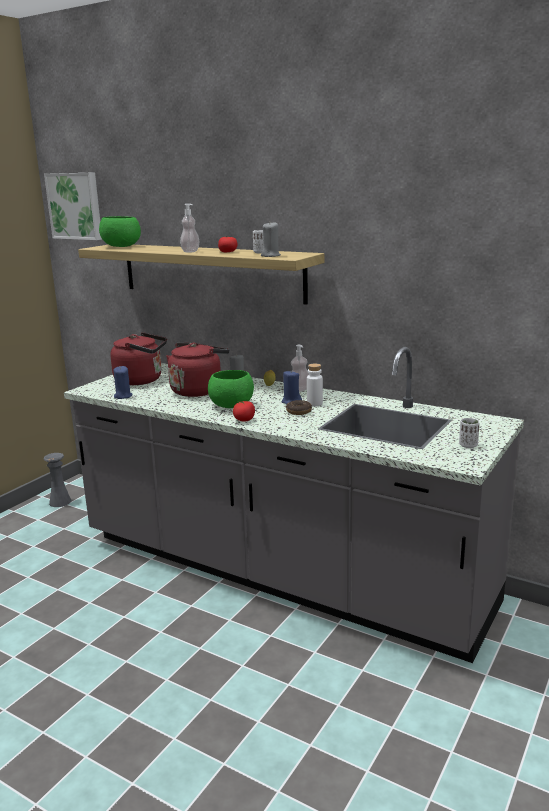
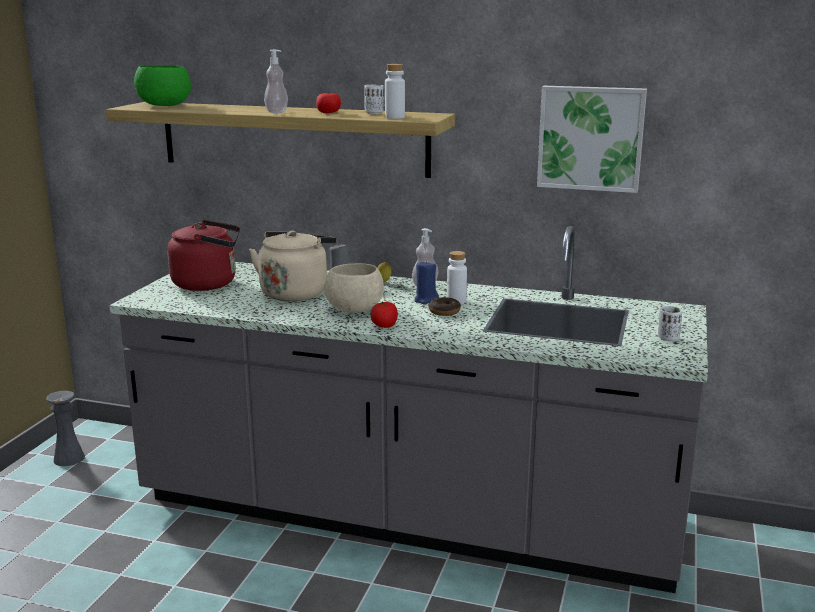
camera: 15 degrees left, 0 degrees up
picture [44,172,102,240] -> picture moved to [537,86,647,193]
blue candle [113,366,132,399] -> none
red kettle [166,343,229,397] -> beige kettle [249,230,336,301]
green bowl [208,370,254,408] -> beige bowl [324,263,384,313]
grey candle [261,222,281,257] -> white bottle [385,64,405,119]

